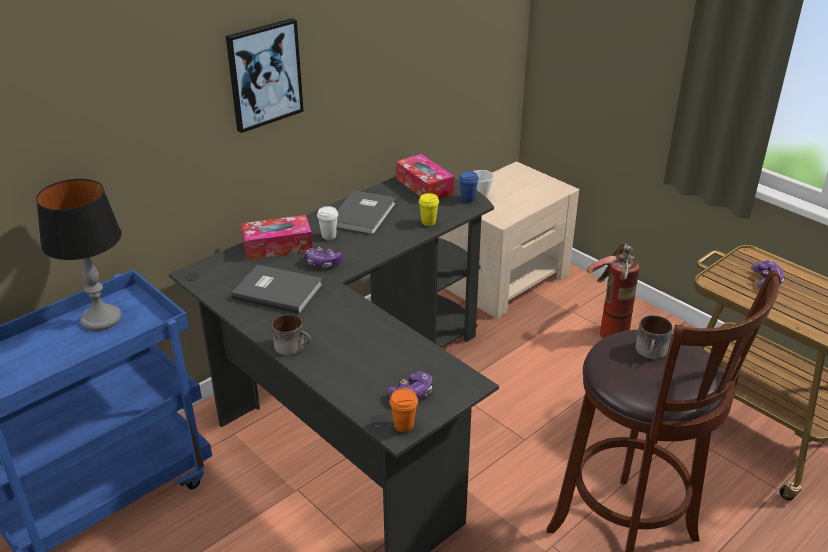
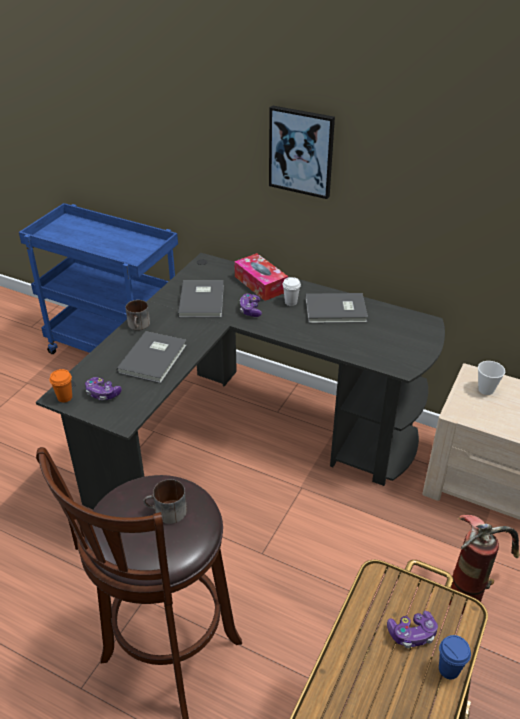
camera: 70 degrees right, 5 degrees up
table lamp [36,179,122,331] -> none
tissue box [396,154,454,199] -> none
yellow cup [419,193,439,226] -> none
blue cup [459,171,479,203] -> blue cup moved to [439,635,471,679]
none -> grey book [117,331,187,383]

